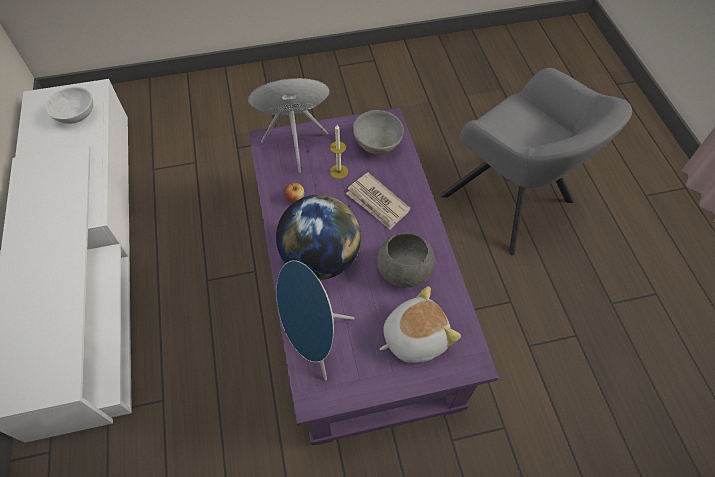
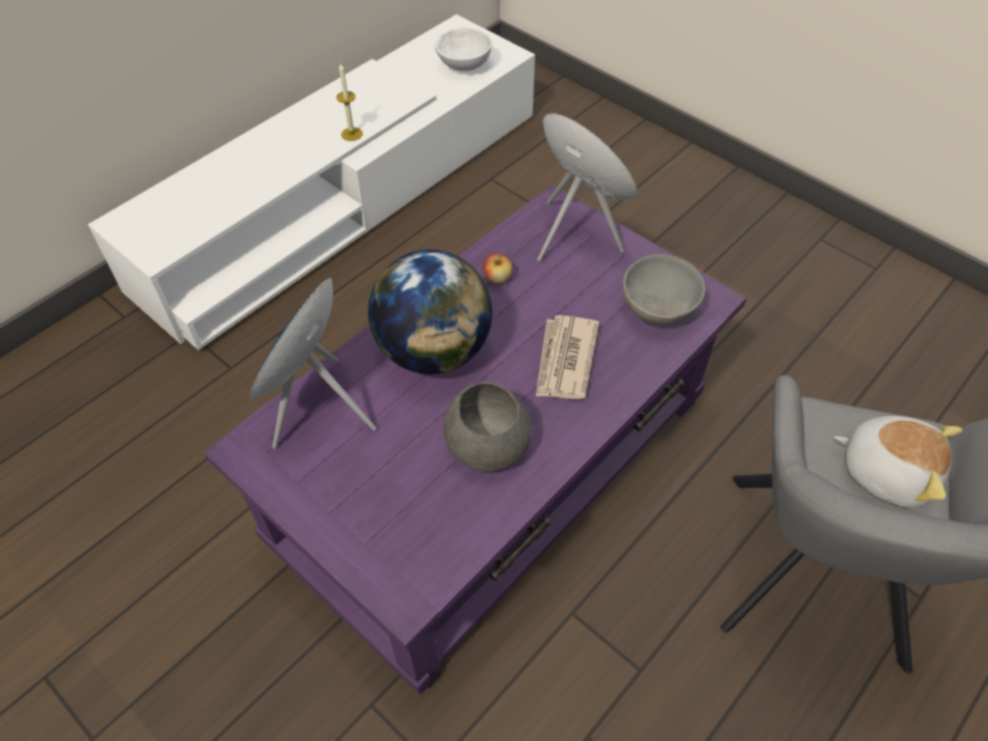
camera: 55 degrees right, 5 degrees down
candle [330,125,348,179] -> candle moved to [337,64,363,141]
plush toy [379,286,461,363] -> plush toy moved to [834,416,963,508]

